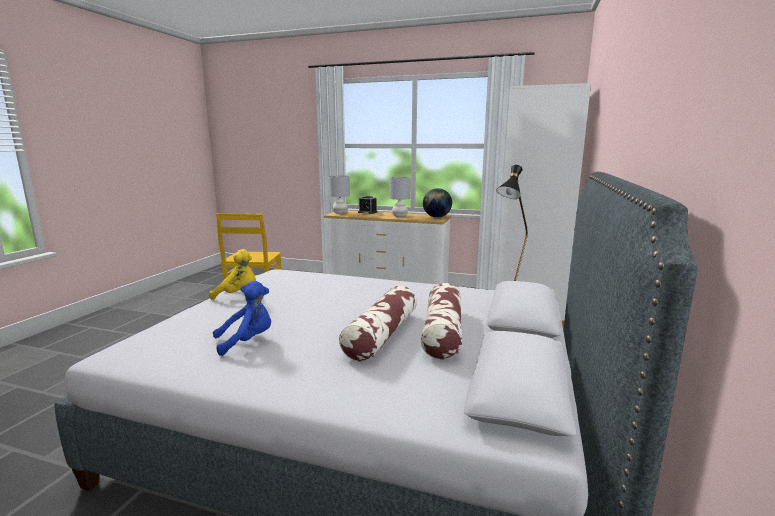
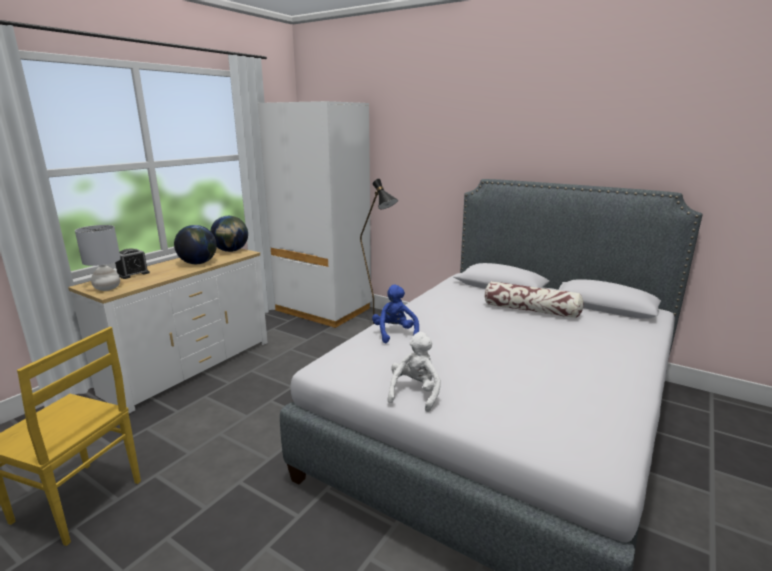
camera: 75 degrees left, 5 degrees up
yellow plush toy [209,249,256,300] -> white plush toy [387,332,441,412]
blue plush toy [213,281,271,356] -> blue plush toy moved to [372,285,419,343]
pillow [339,286,417,362] -> none
grey table lamp [390,177,411,217] -> globe [174,225,217,264]

